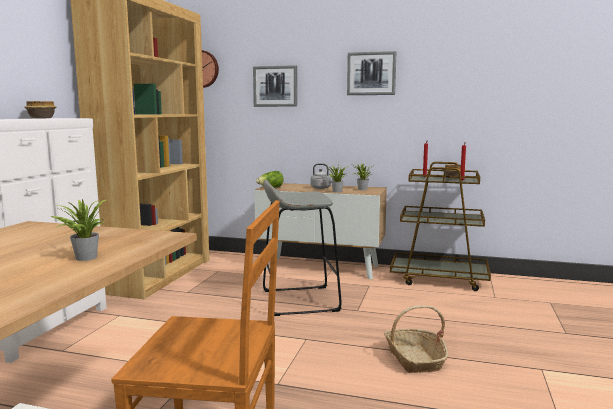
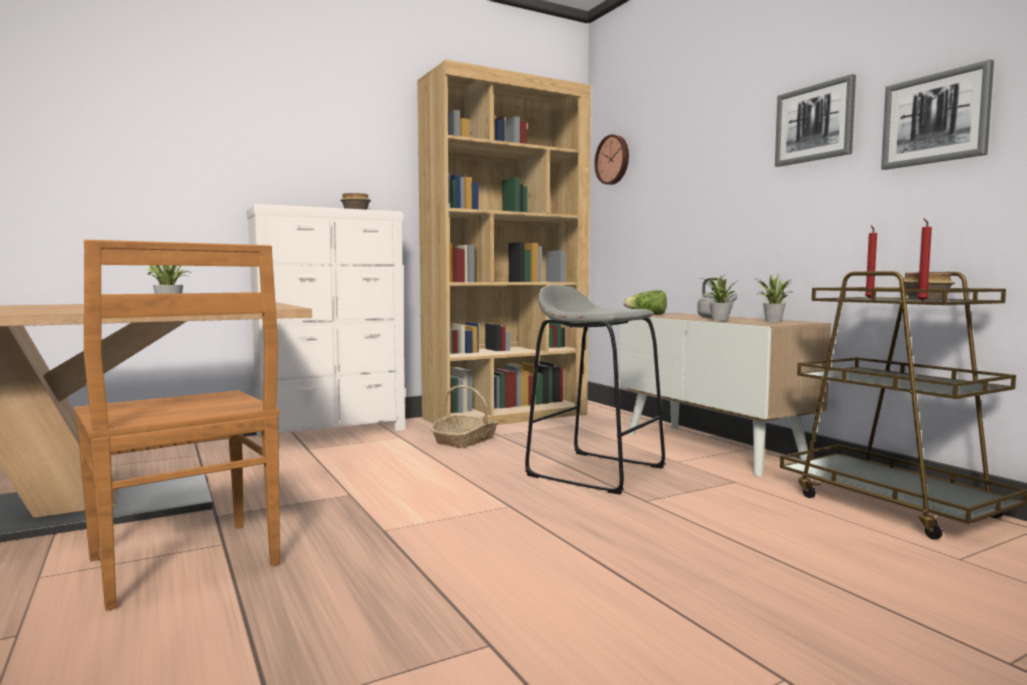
camera: 45 degrees right, 5 degrees down
picture [253,65,297,107] -> picture moved to [881,59,994,170]
basket [384,305,448,373] -> basket moved to [430,385,498,448]

